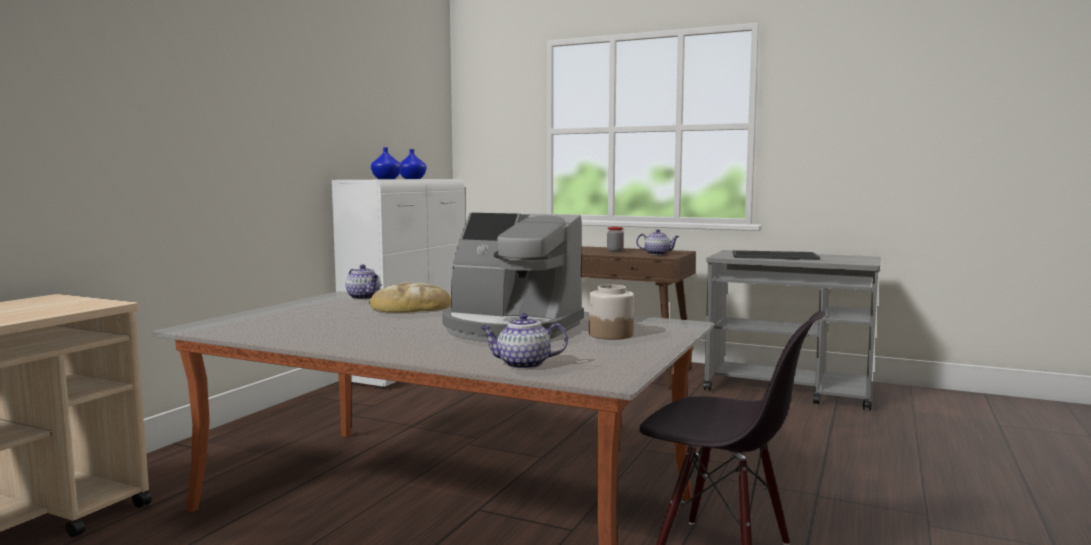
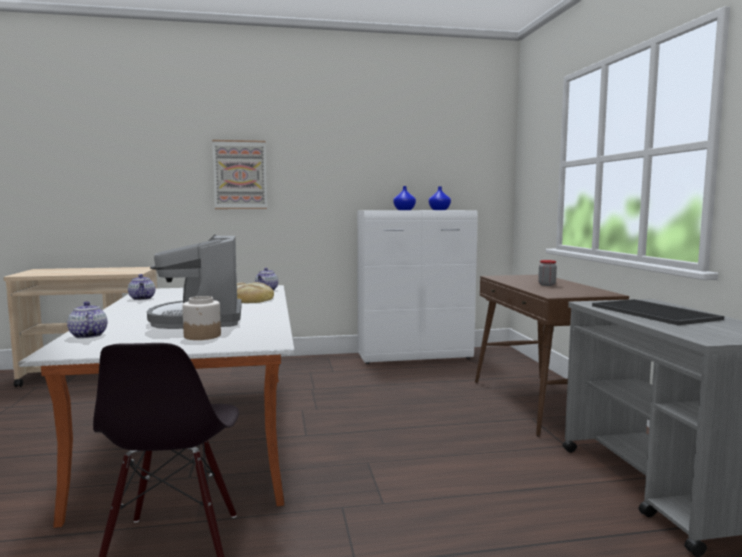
camera: 55 degrees right, 0 degrees up
teapot [636,229,679,255] -> teapot moved to [128,274,155,300]
none -> picture [212,140,267,209]

